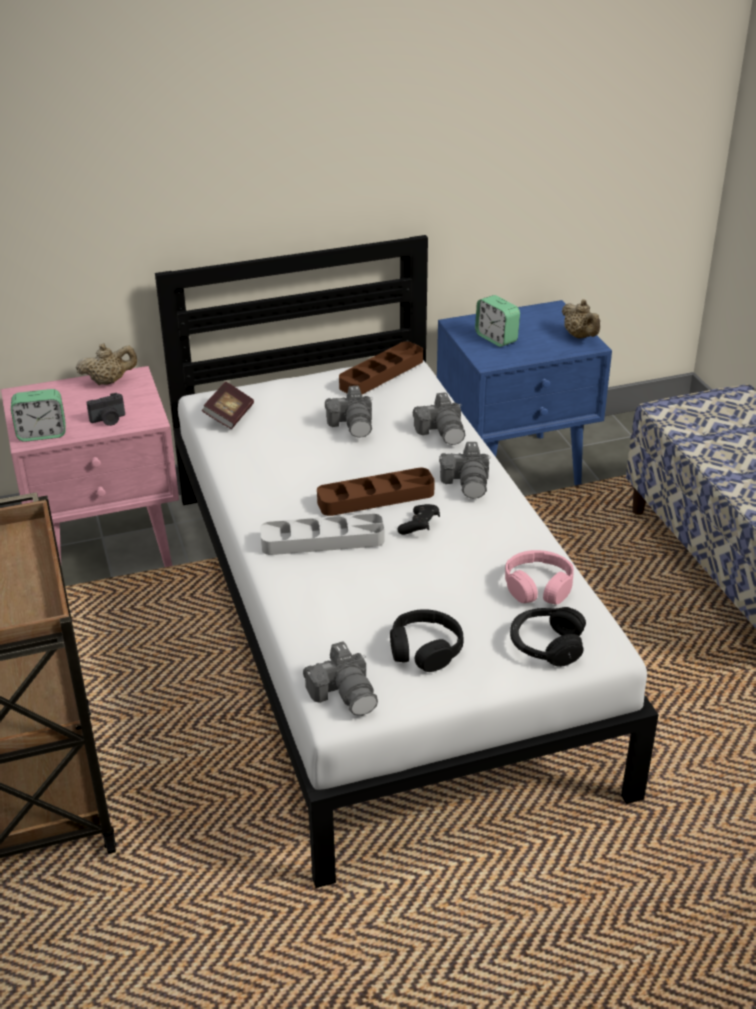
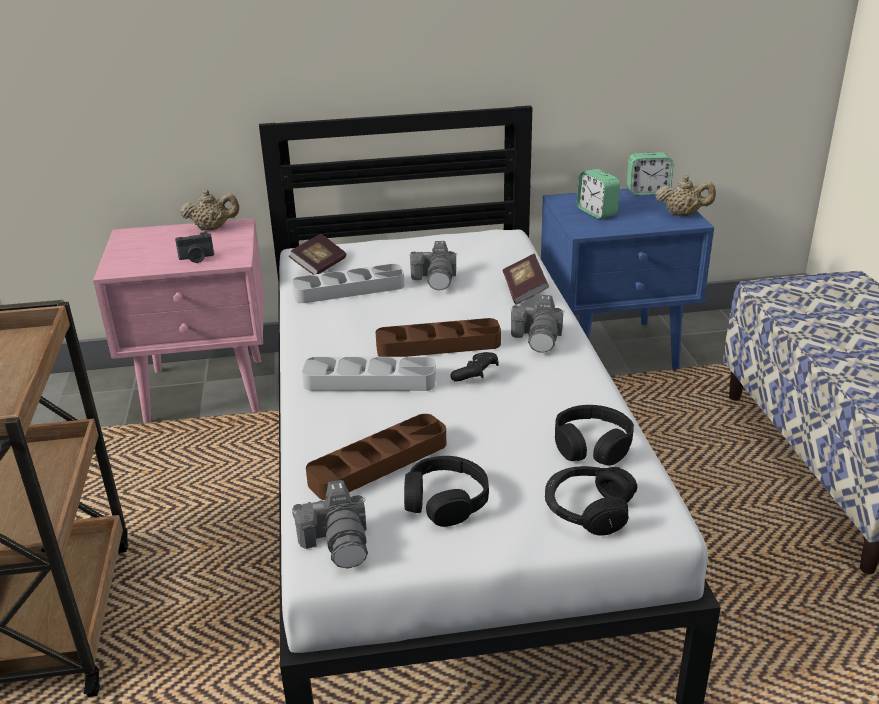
camera: 10 degrees right, 5 degrees down
alarm clock [11,389,66,442] -> alarm clock moved to [627,152,674,195]
brown tray [339,342,423,395] -> brown tray moved to [306,414,447,500]
camera [413,392,465,445] -> book [502,253,549,305]
pink headphones [505,550,574,605] -> black headphones [555,405,634,466]
beige teapot [562,299,600,339] -> beige teapot turned 60 degrees counterclockwise [655,175,716,216]
none -> grey tray [292,264,404,303]

